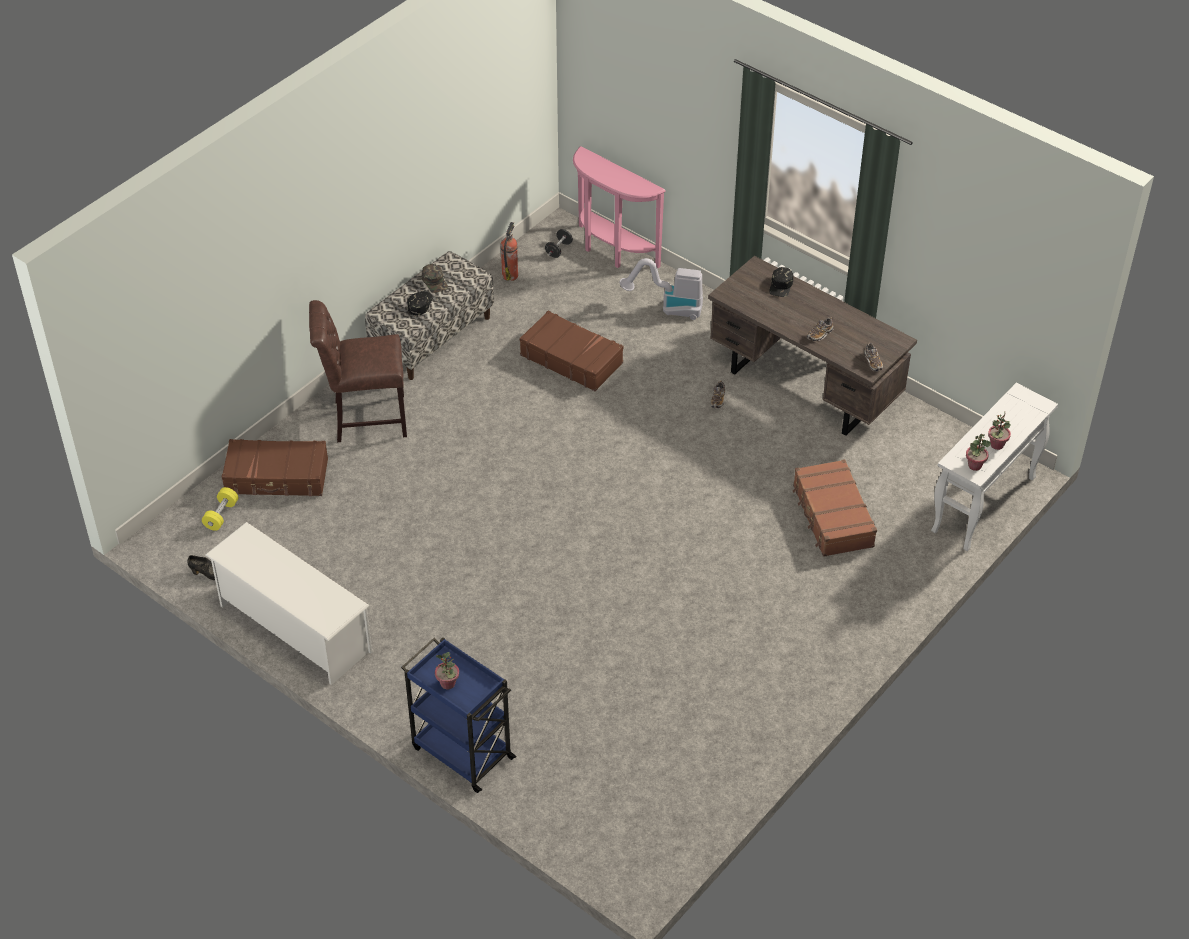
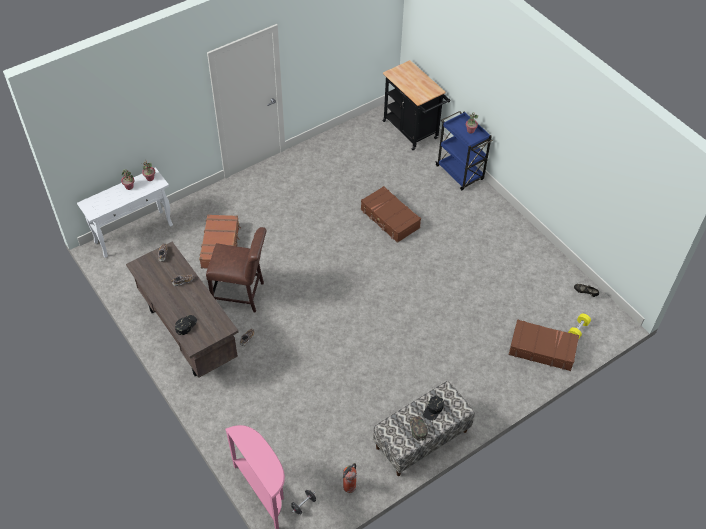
camera: 165 degrees left, 5 degrees up
white shoe rack [205,522,372,685] -> none
brown chair [309,300,407,442] -> brown chair moved to [206,227,267,313]
brown suitcase [519,311,623,391] -> brown suitcase moved to [361,186,421,243]
vacuum cleaner [620,258,703,320] -> none
none -> black cart [383,60,450,150]

